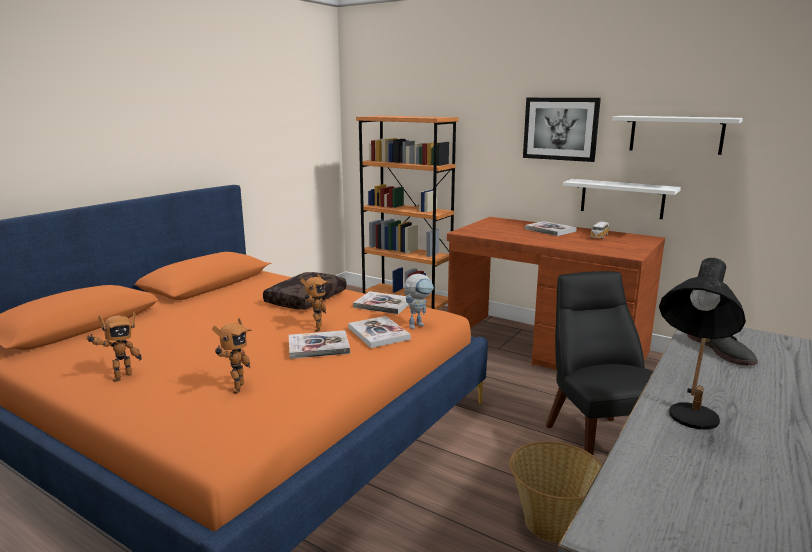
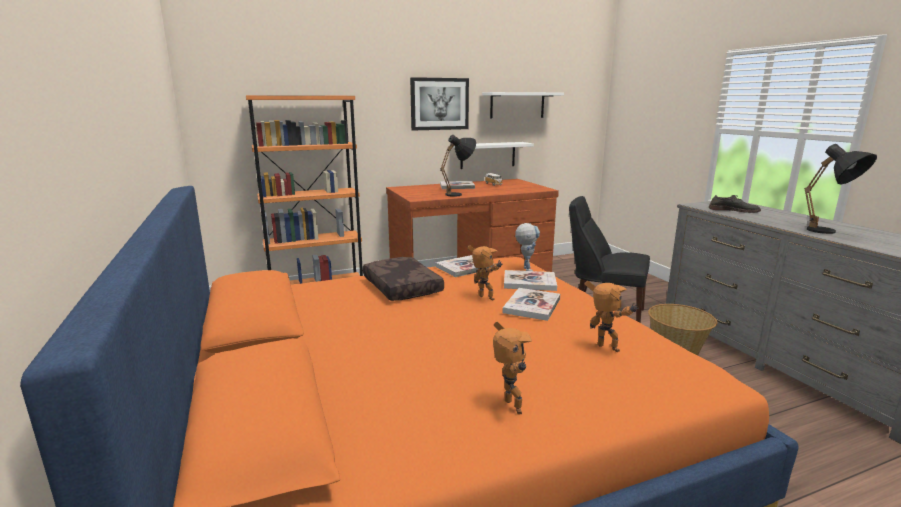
camera: 55 degrees left, 0 degrees up
none -> black table lamp [440,135,476,197]

